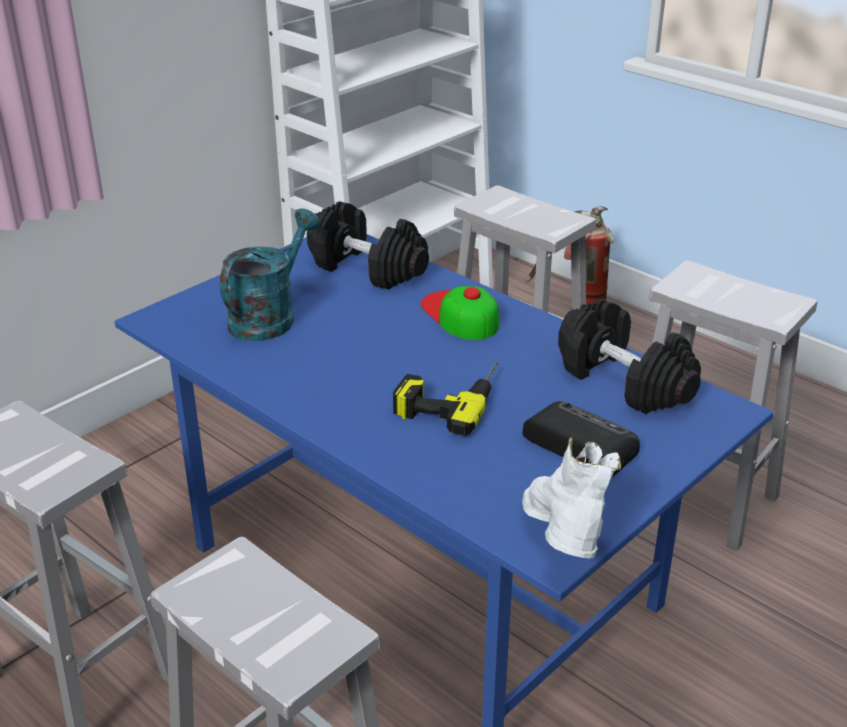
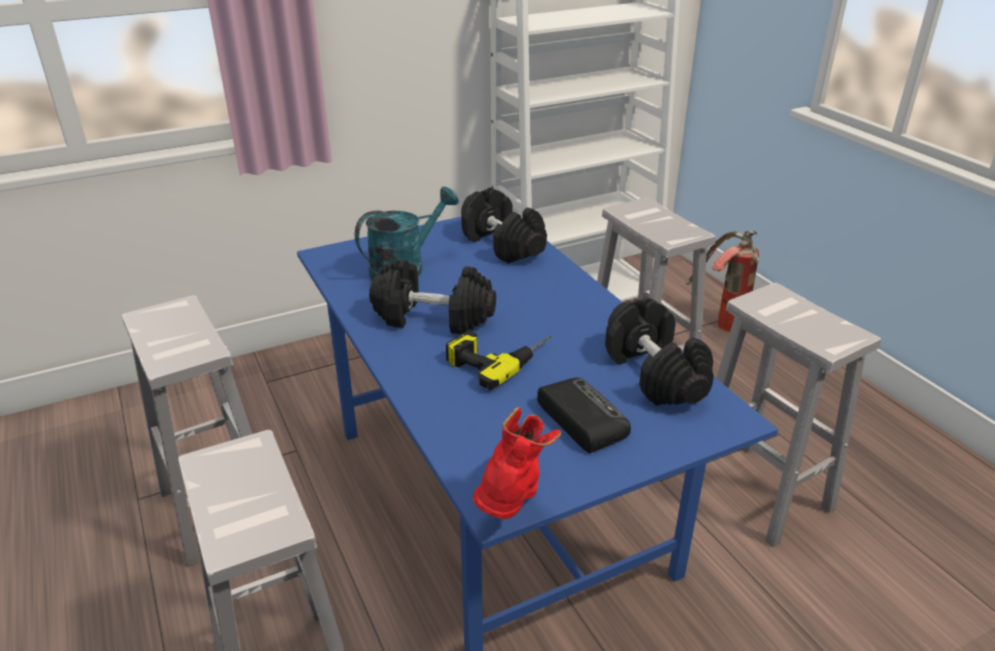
camera: 20 degrees right, 0 degrees up
cap [421,286,499,340] -> none
white boot [522,437,621,558] -> red boot [473,407,561,519]
none -> black dumbbell [369,260,496,334]

